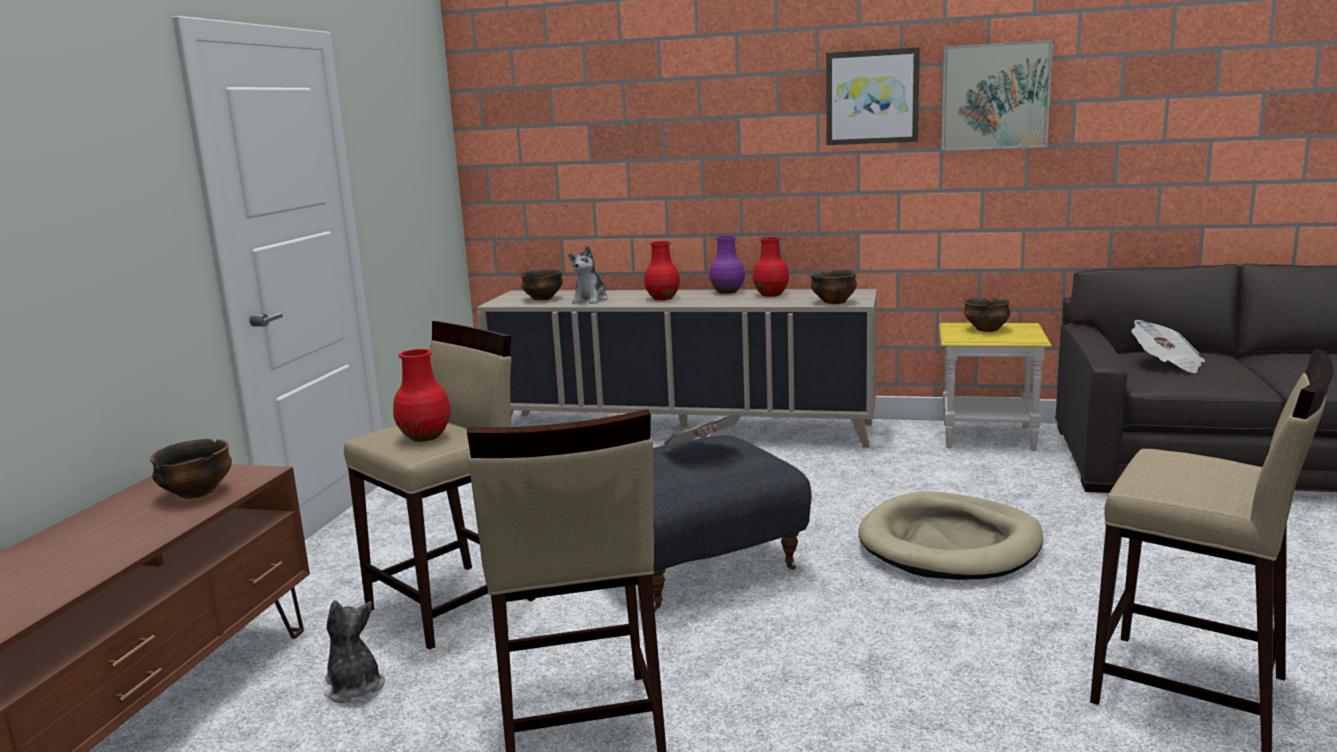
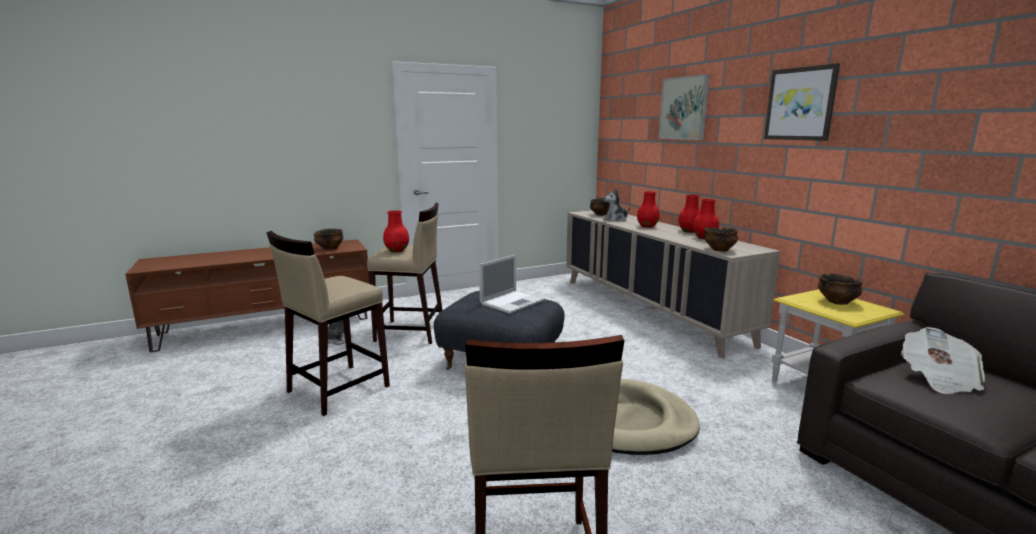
camera: 50 degrees right, 0 degrees up
newspaper [662,415,742,446] -> laptop [479,255,545,314]
purple vase [709,236,745,294] -> red vase [678,195,700,233]
picture [941,40,1053,151] -> picture moved to [659,74,709,140]

